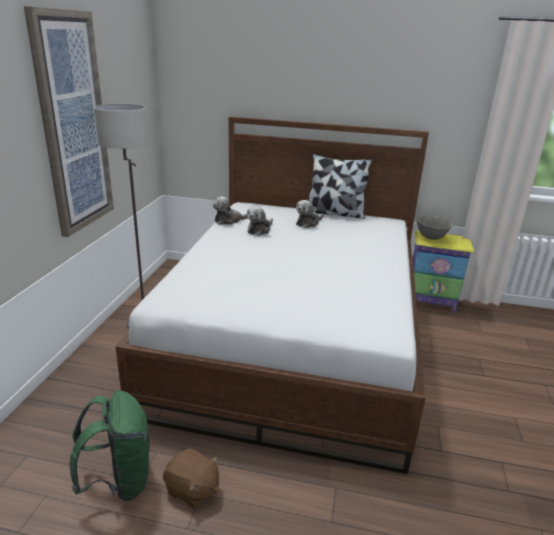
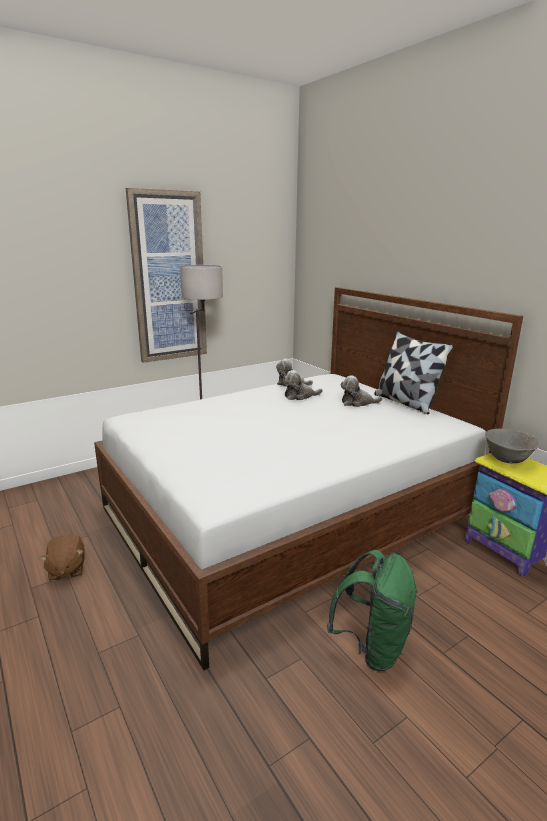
camera: 45 degrees right, 5 degrees down
green backpack [69,391,150,501] -> green backpack moved to [326,550,418,671]

